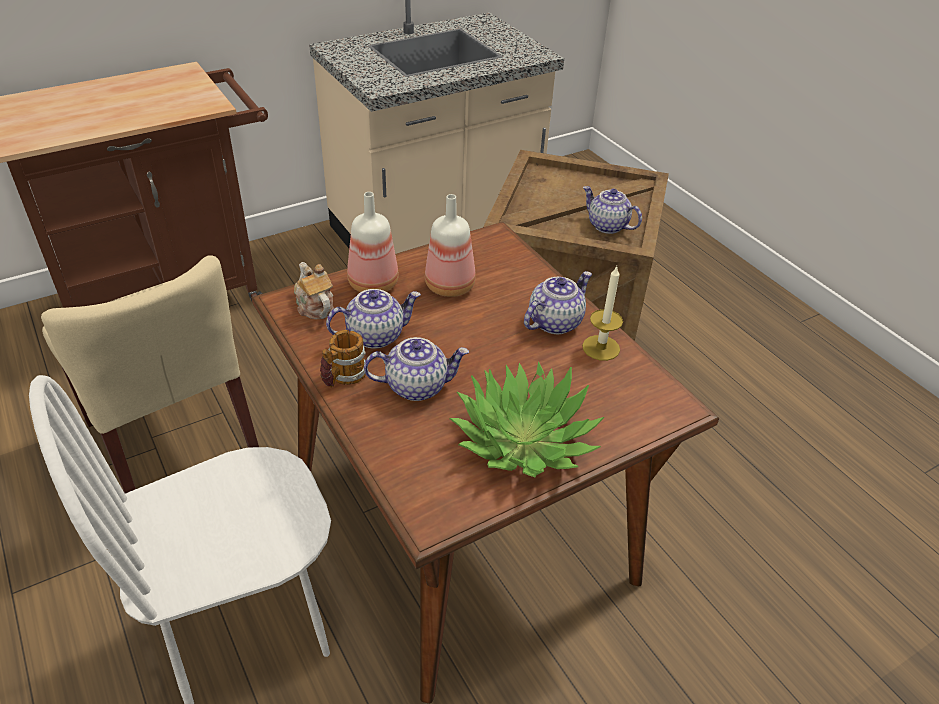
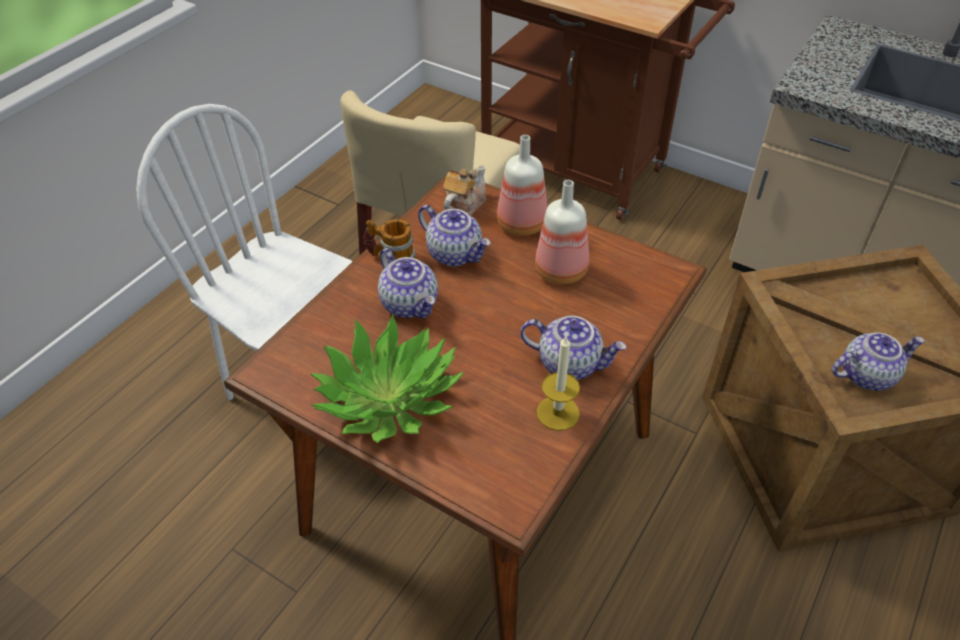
camera: 65 degrees right, 5 degrees up
teapot [583,186,642,234] -> teapot turned 60 degrees clockwise [832,332,925,391]

